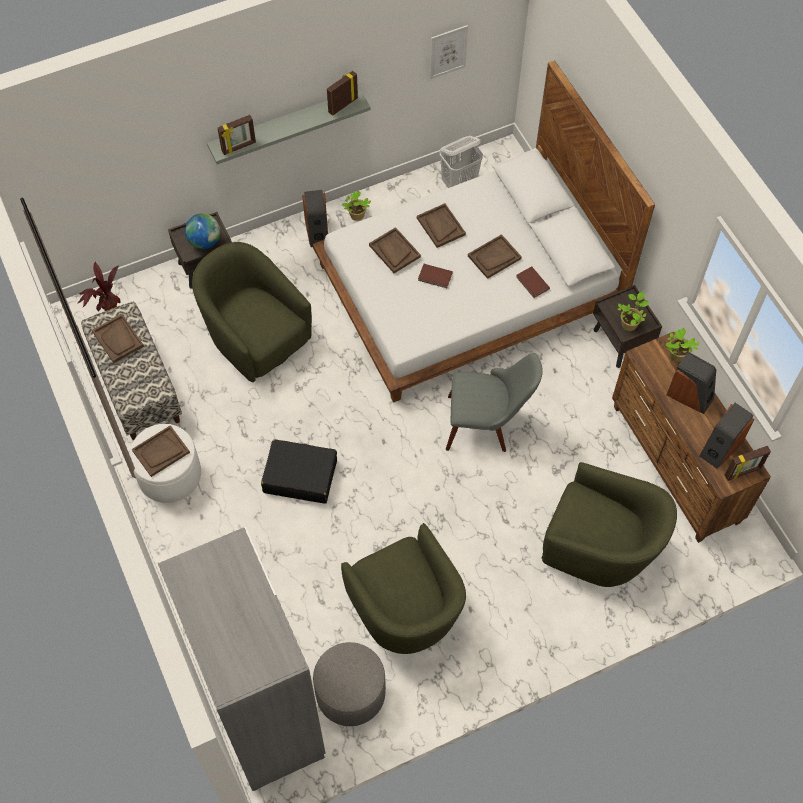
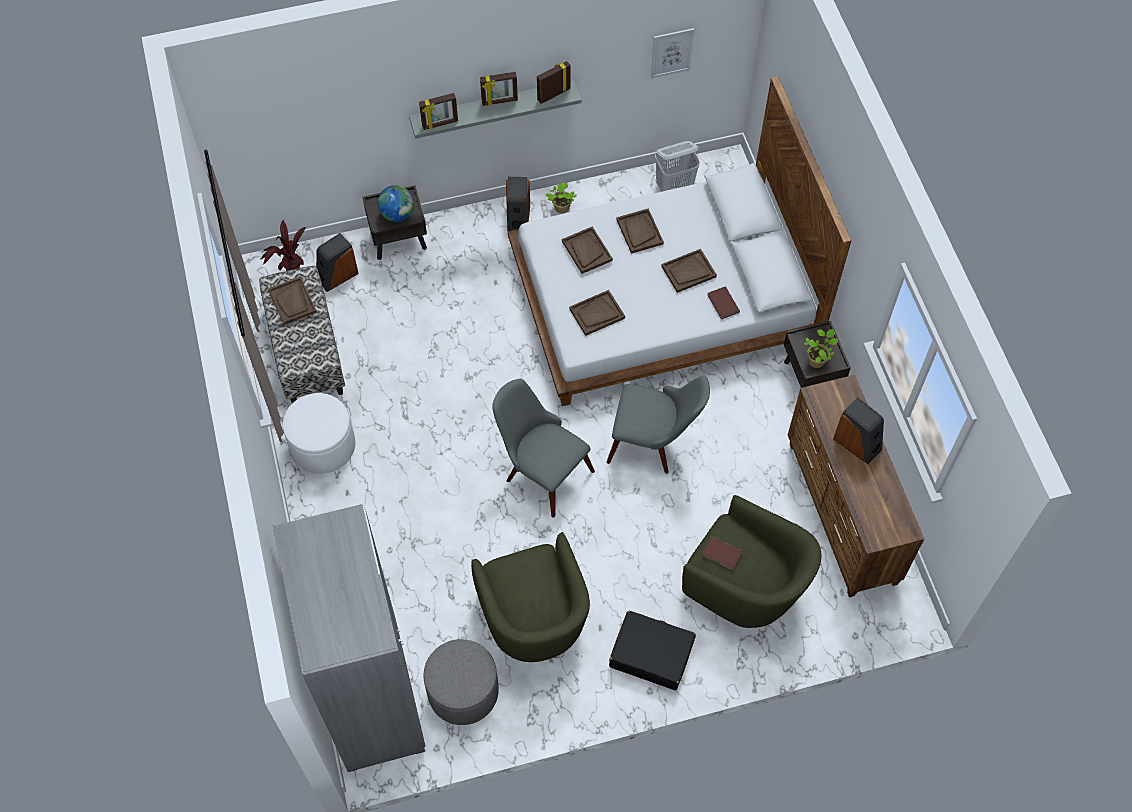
camera: 10 degrees right, 0 degrees up
brown tray [132,425,190,477] -> brown tray moved to [569,290,625,336]
green armchair [192,242,312,382] -> none
black suitcase [261,439,337,504] -> black suitcase moved to [609,611,696,690]
brown book [418,264,453,288] -> brown book moved to [702,536,743,571]
potted plant [665,328,700,362] -> none
speaker [699,403,754,469] -> speaker moved to [316,233,359,292]
picture frame [725,446,771,481] -> picture frame moved to [480,72,518,106]
none -> grey chair [492,379,595,518]

